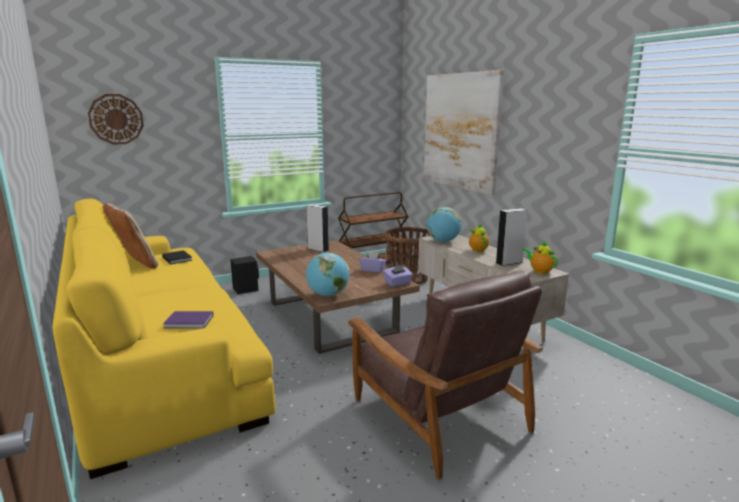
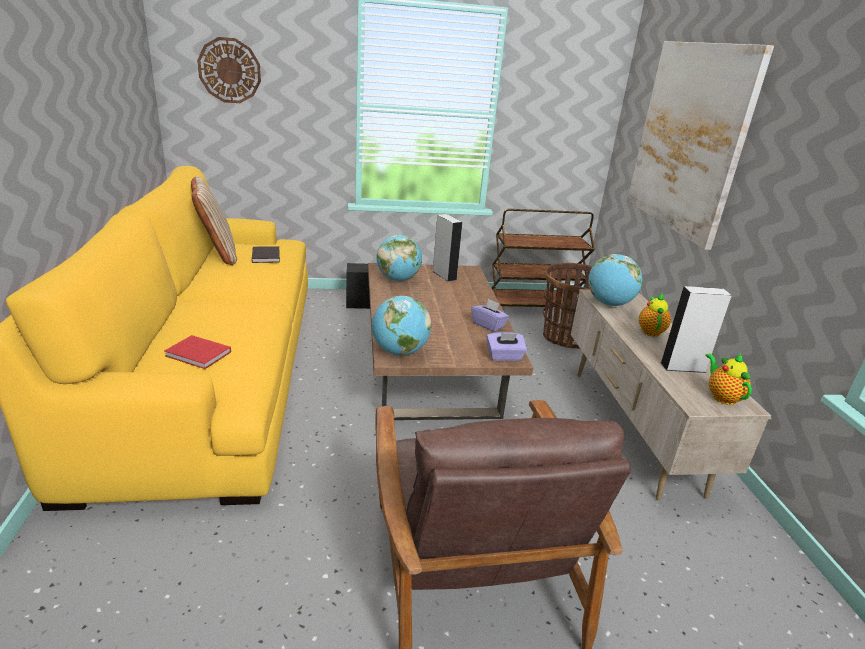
camera: 20 degrees right, 10 degrees up
purple book [163,311,214,329] -> red book [164,335,231,369]
none -> globe [377,235,422,281]

